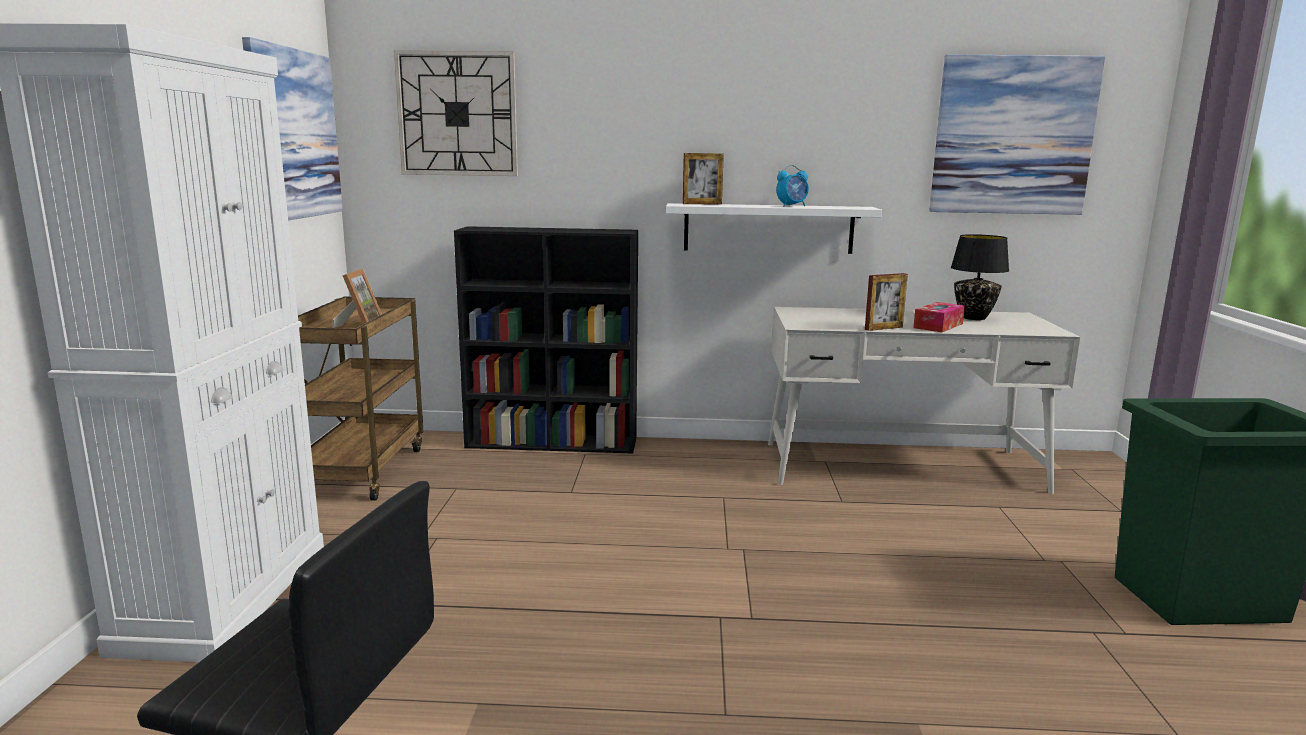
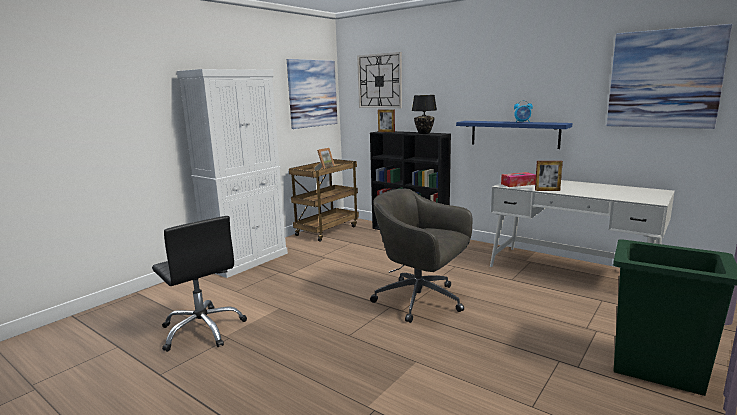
camera: 35 degrees right, 0 degrees up
white shelf [666,203,882,254] -> blue shelf [456,121,573,149]
picture frame [683,153,724,205] -> picture frame moved to [378,109,395,132]
tissue box [913,302,965,332] -> tissue box moved to [501,172,536,187]
black table lamp [951,234,1009,320] -> black table lamp moved to [412,95,437,134]
none -> grey office chair [370,189,472,323]

